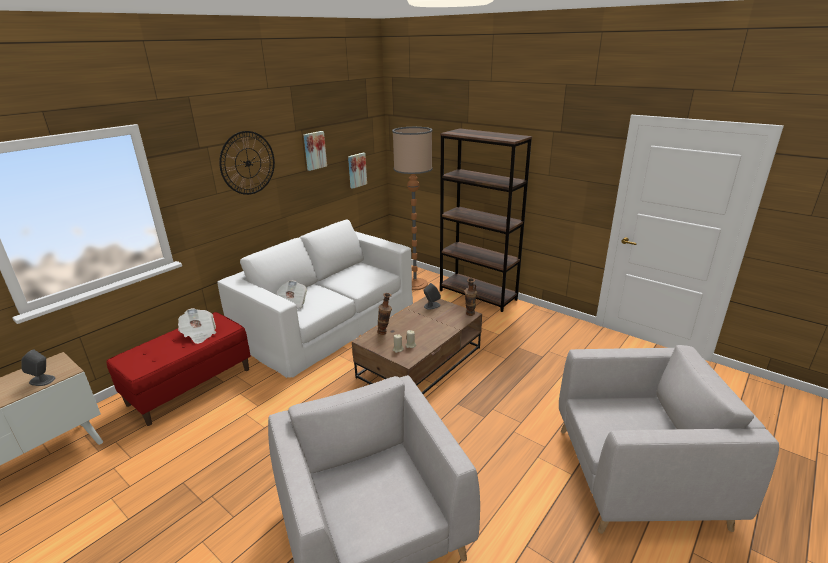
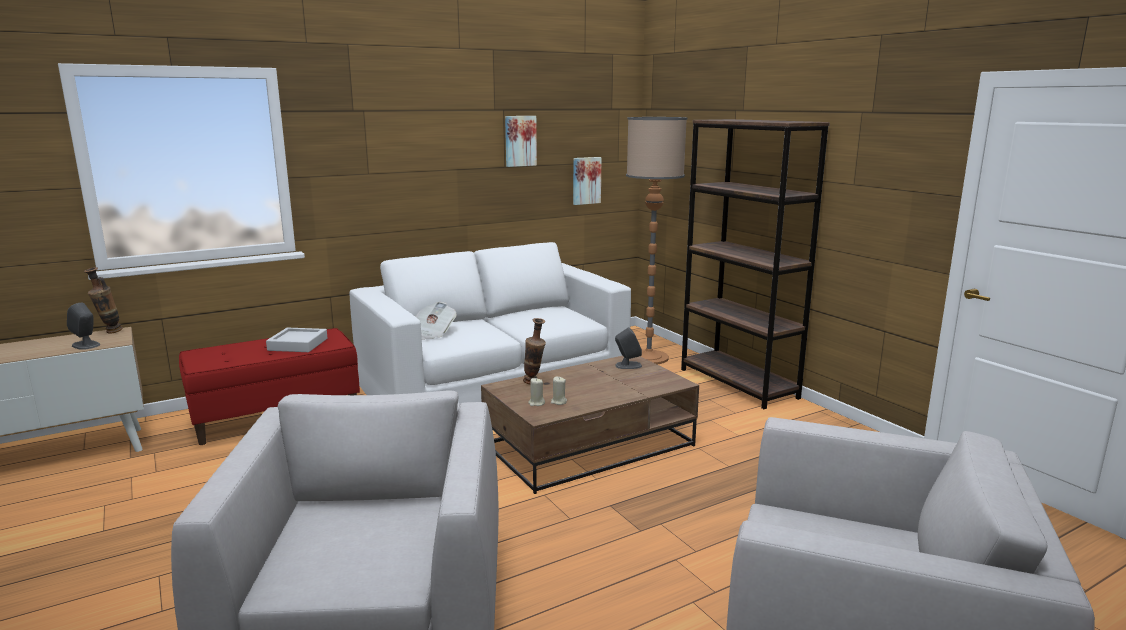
camera: 20 degrees right, 10 degrees down
newspaper [178,308,216,344] -> grey tray [266,328,327,352]
wall clock [219,131,275,195] -> none
vase [464,278,477,316] -> vase moved to [84,267,122,334]

